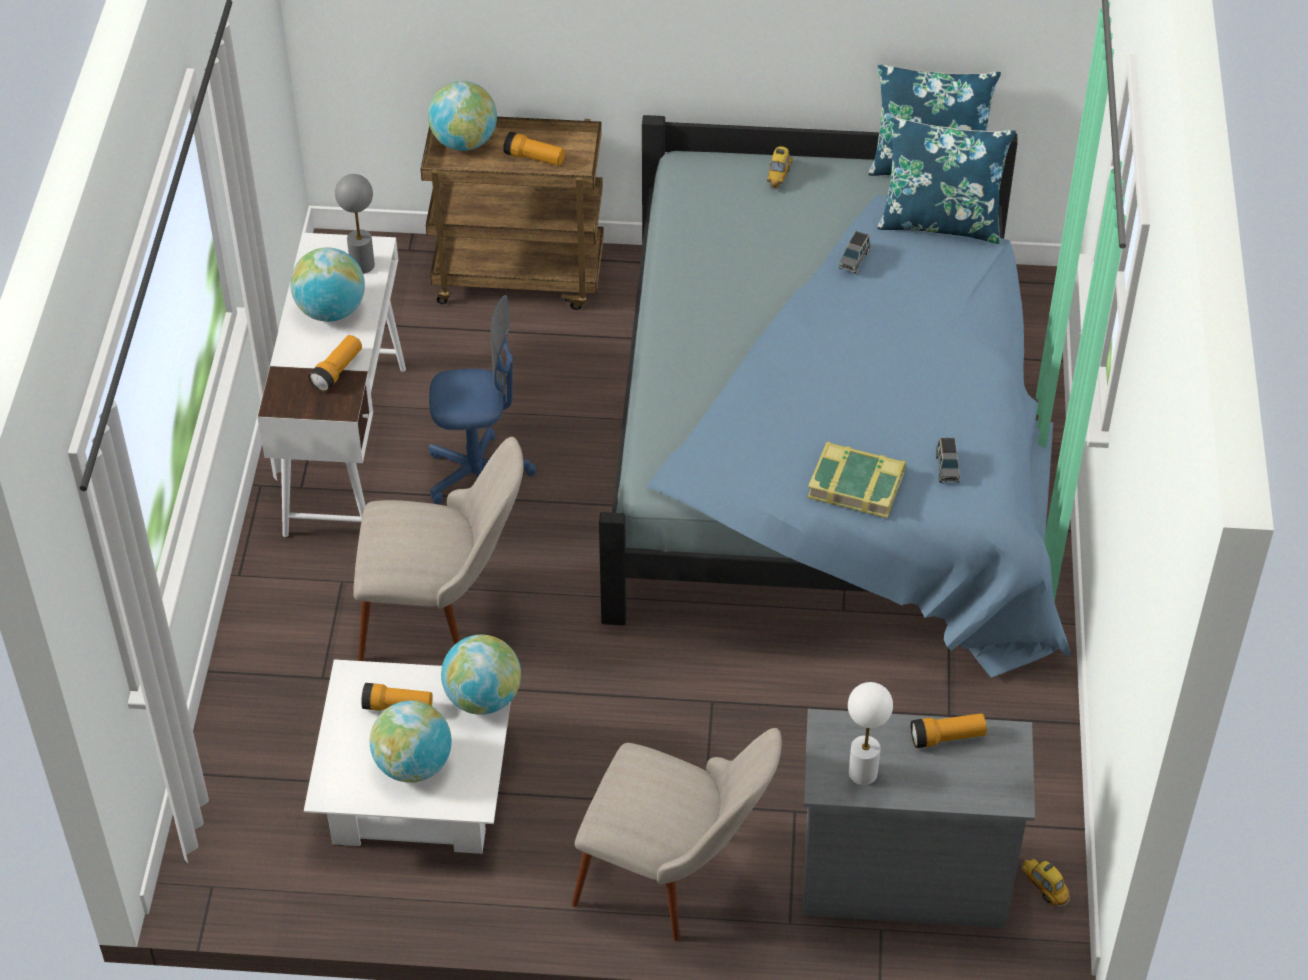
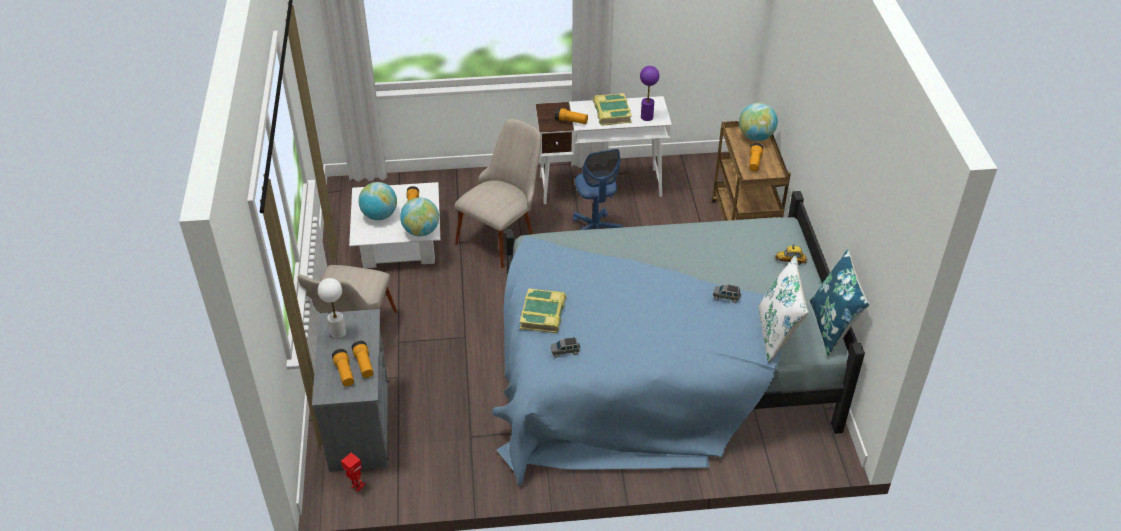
camera: 80 degrees right, 5 degrees down
globe [290,247,365,322] -> book [593,93,632,126]
grey table lamp [335,174,375,274] -> purple table lamp [640,66,659,121]
beige chair [353,437,524,661] -> beige chair turned 135 degrees counterclockwise [454,119,541,268]
blue pillow [877,116,1016,244] -> white pillow [758,255,809,363]
toy car [1021,858,1071,909] -> toy robot [341,453,365,492]
none -> flashlight [332,349,354,387]

